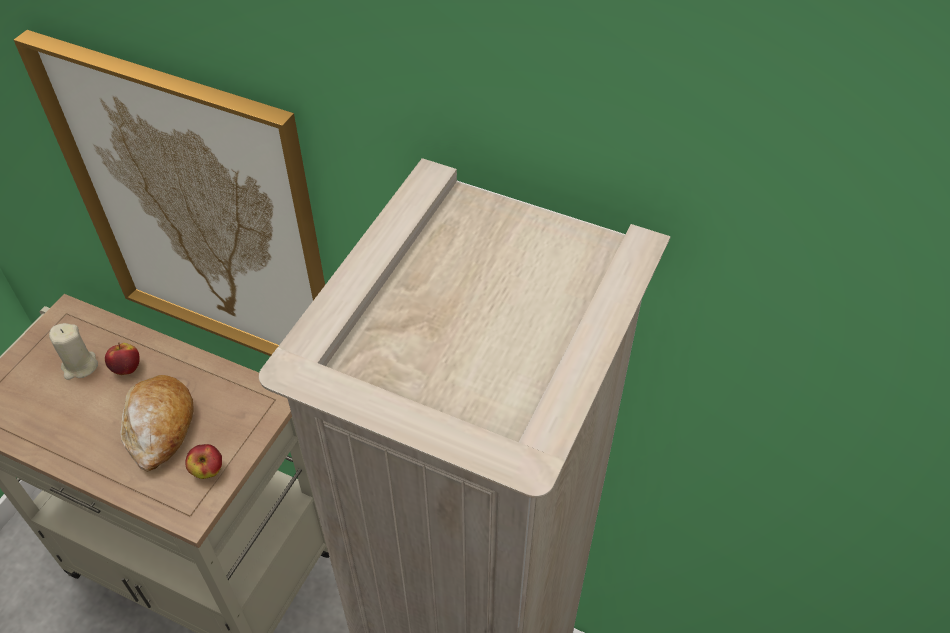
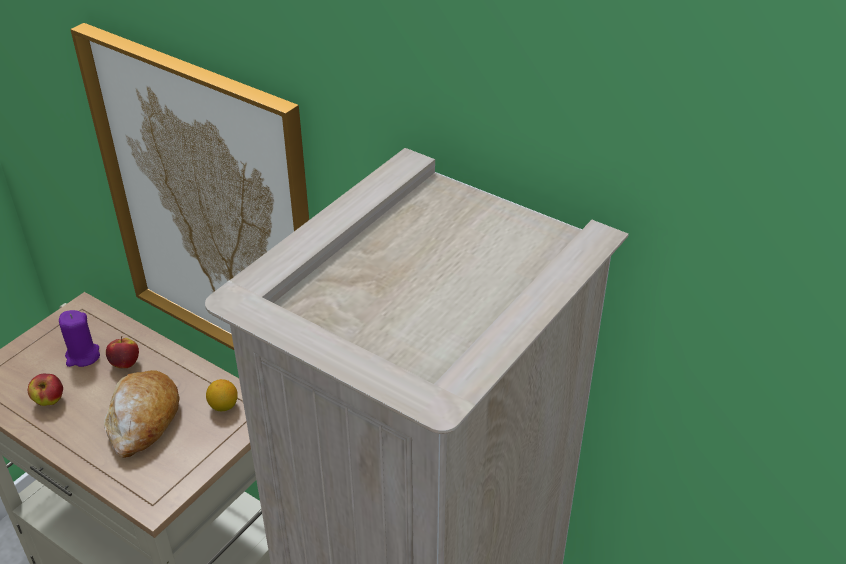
camera: 10 degrees right, 10 degrees down
beige candle [49,323,98,380] -> purple candle [59,310,100,367]
apple [185,444,222,479] -> apple moved to [28,374,63,406]
none -> lemon [206,379,238,411]

